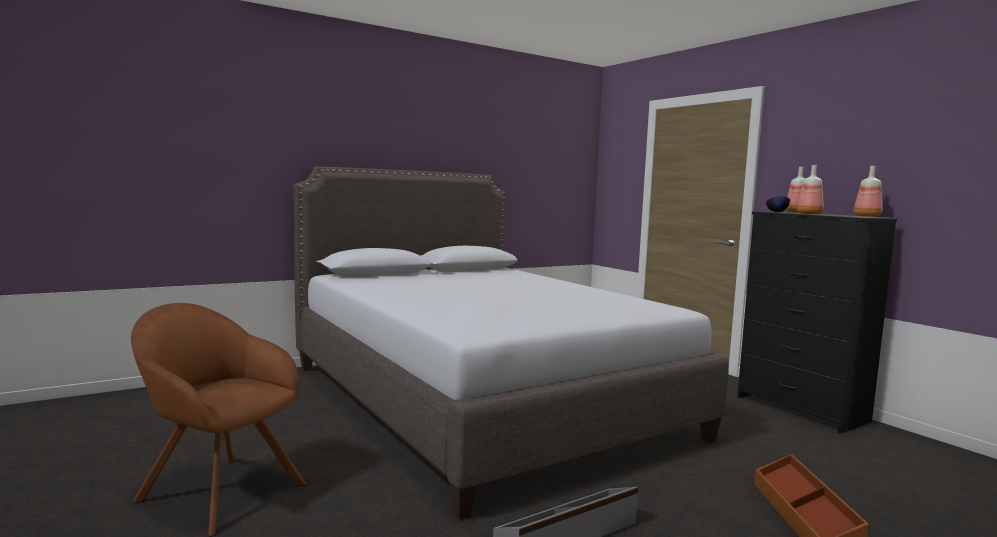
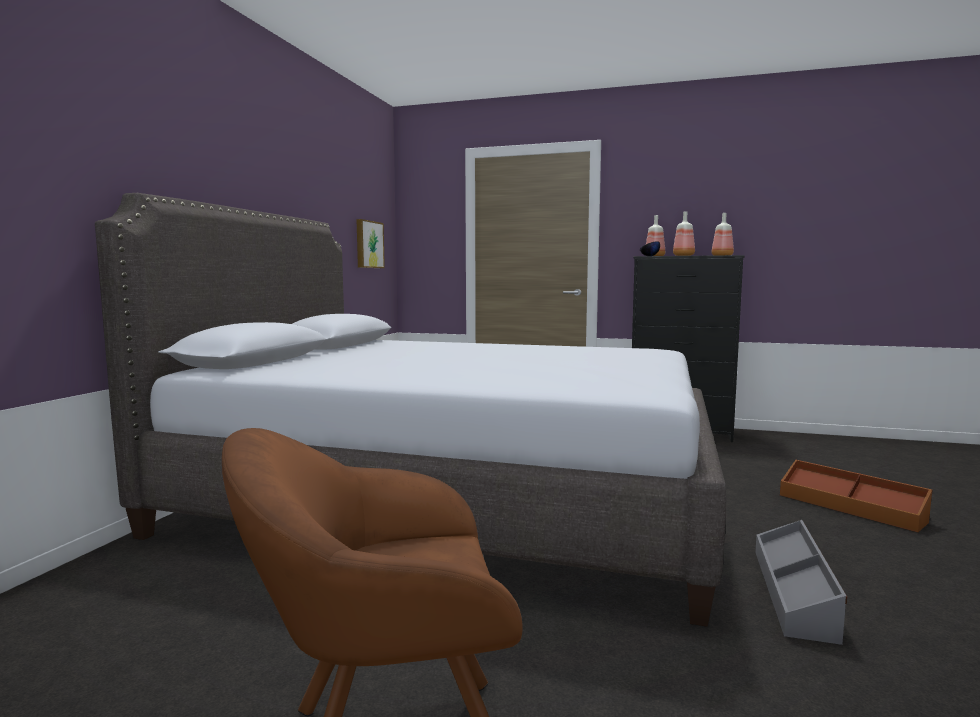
camera: 40 degrees left, 0 degrees up
none -> picture [356,219,385,268]

